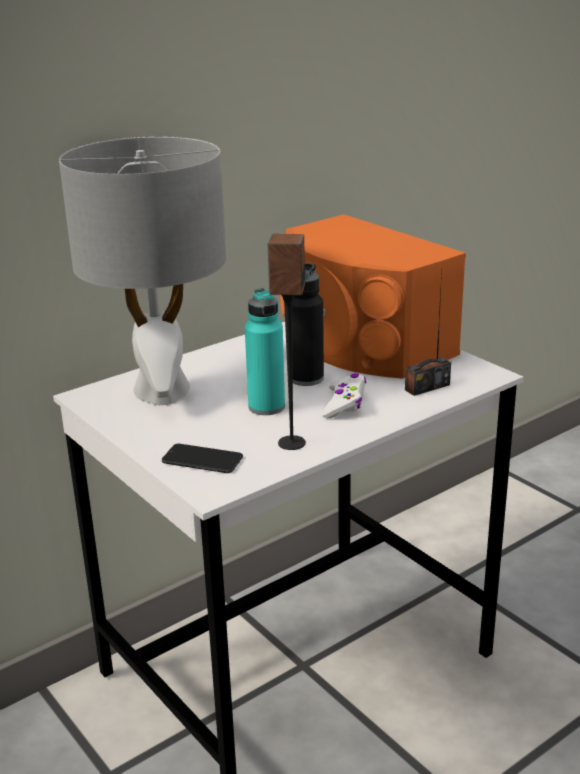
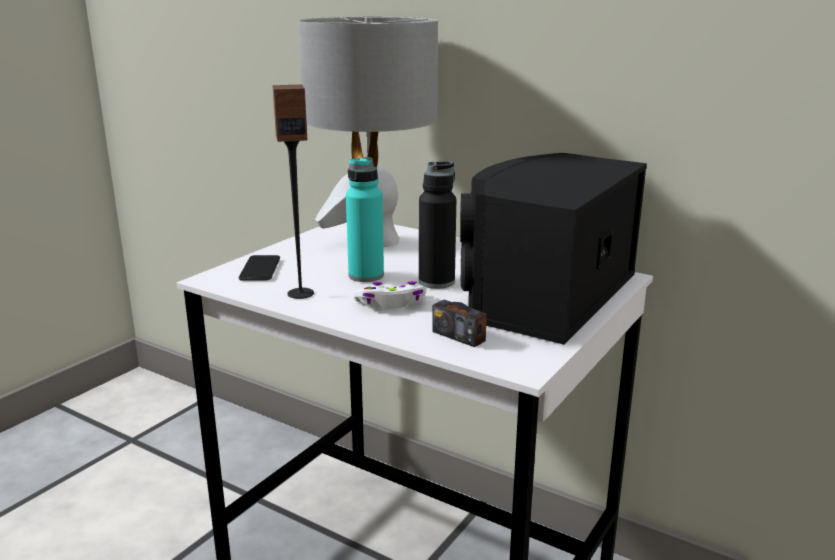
camera: 70 degrees right, 5 degrees down
orange speaker [280,214,466,379] -> black speaker [460,153,647,345]

